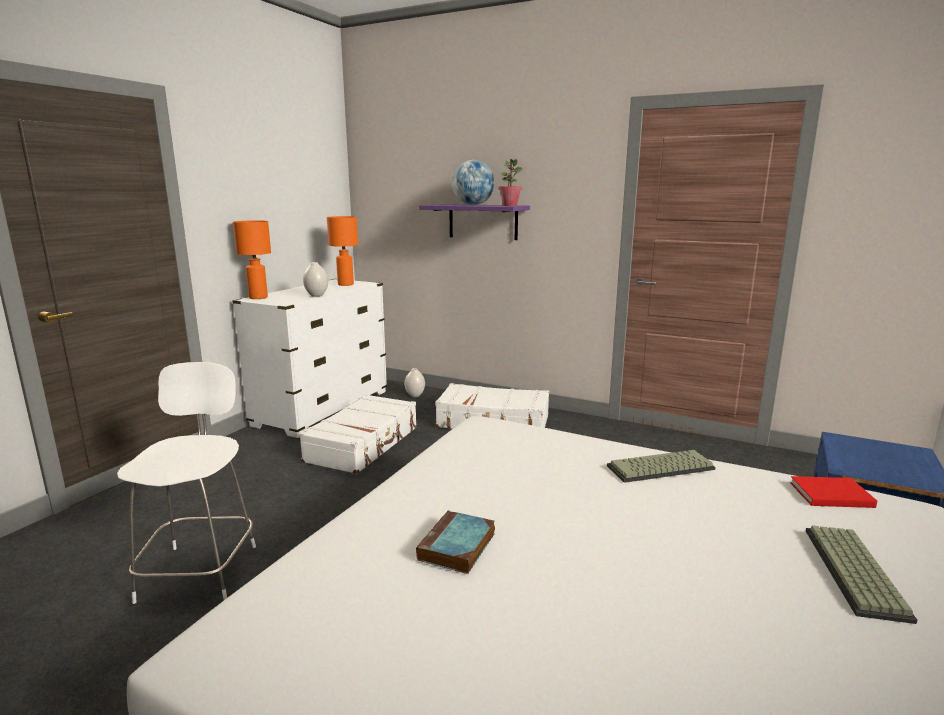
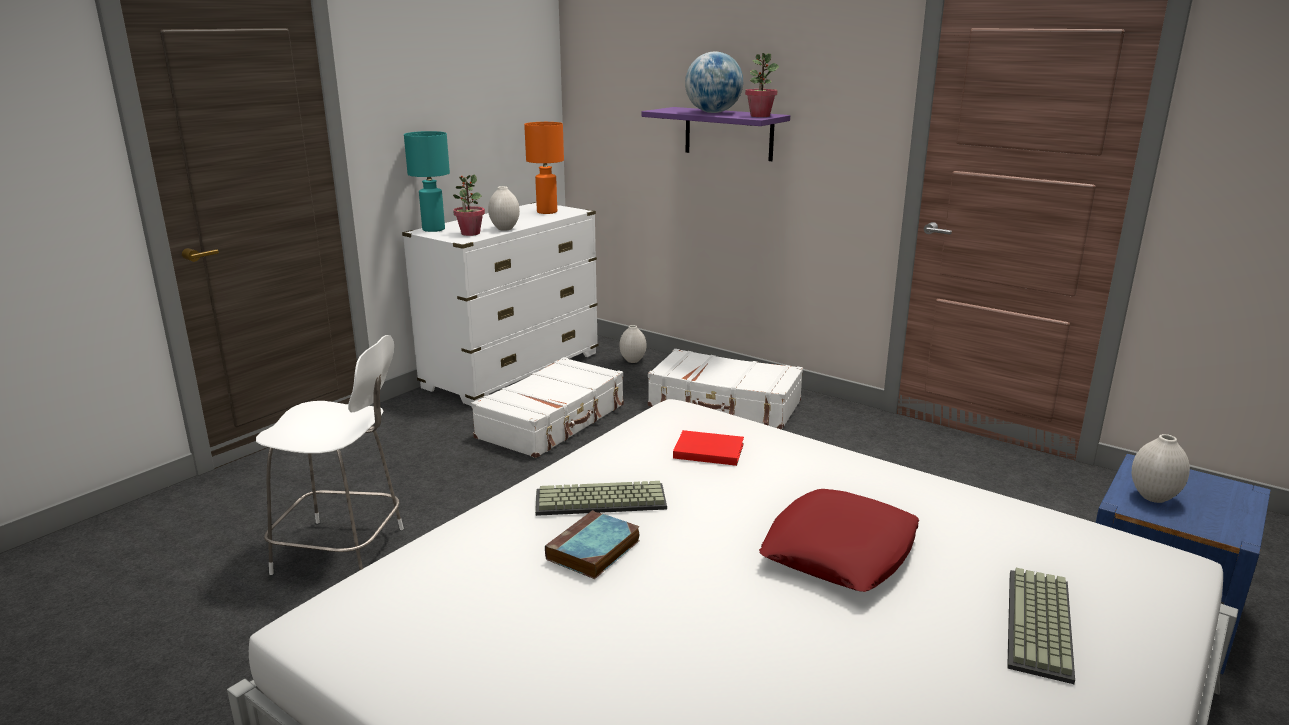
camera: 10 degrees right, 5 degrees up
white chair [117,362,256,604] -> white chair turned 90 degrees clockwise [256,335,404,575]
orange table lamp [233,220,271,299] -> turquoise table lamp [404,131,450,232]
keyboard [607,450,715,483] -> keyboard moved to [535,481,667,516]
red book [790,476,877,508] -> red book moved to [673,430,744,466]
none -> potted plant [453,174,485,236]
none -> red pillow [759,489,919,592]
none -> white vase [1132,434,1190,503]

